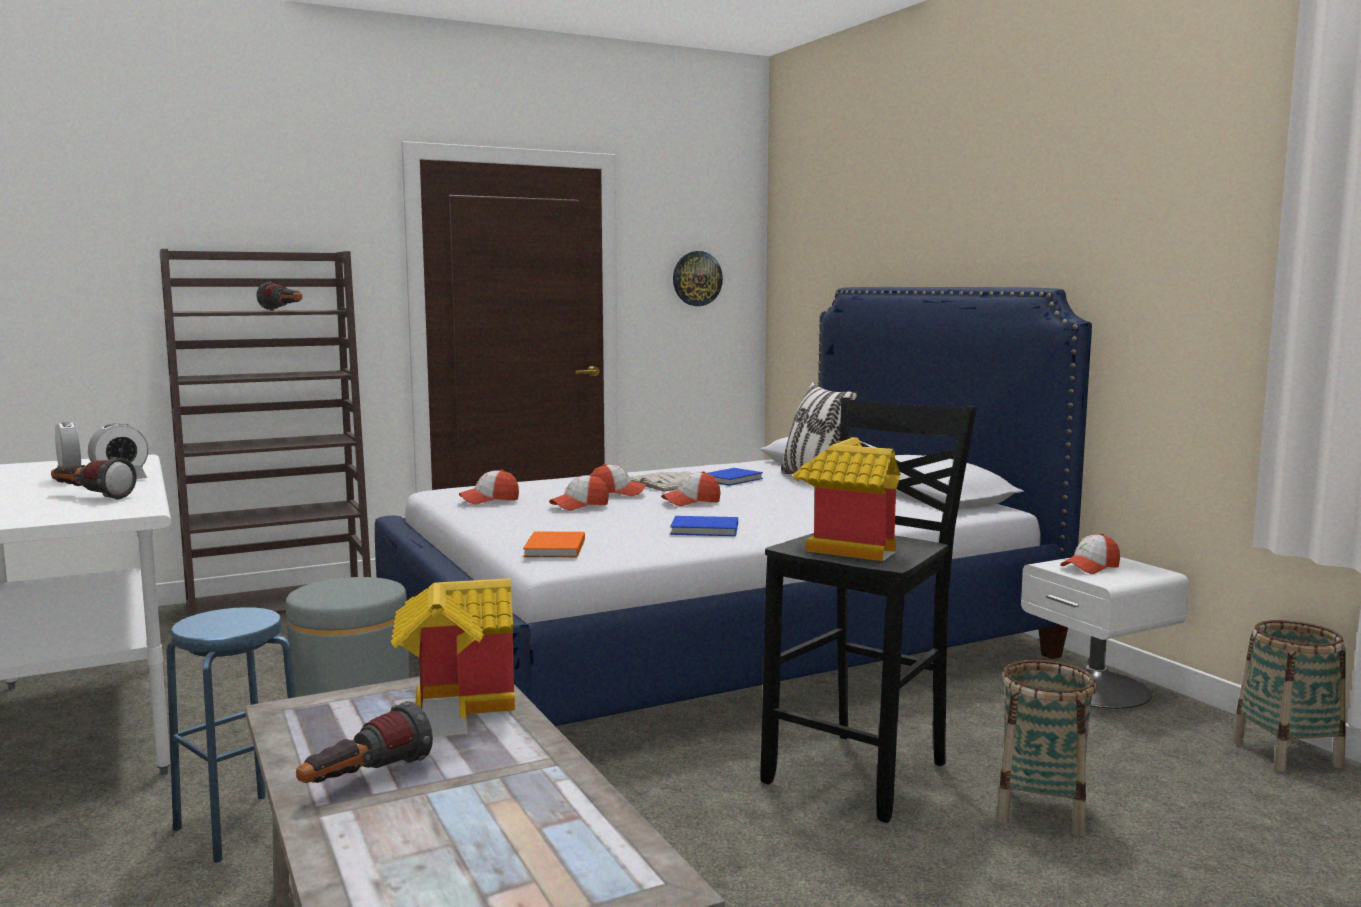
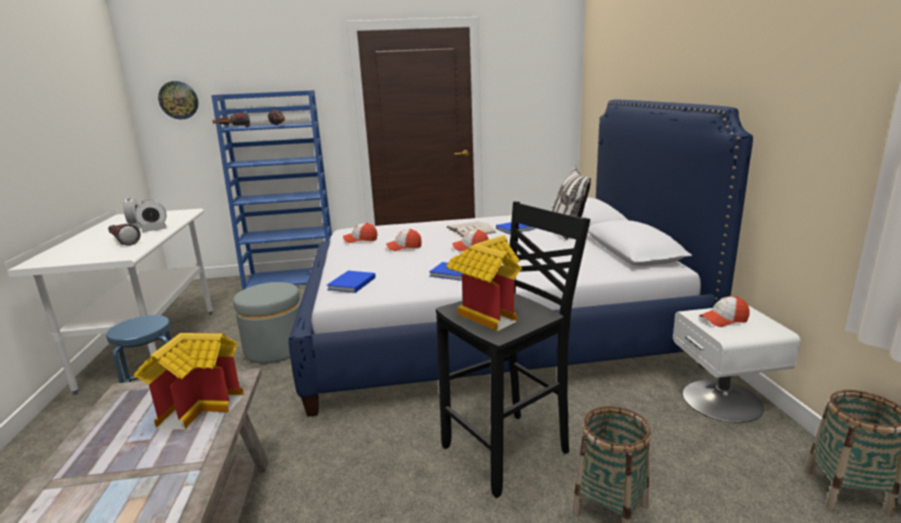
camera: 20 degrees right, 10 degrees up
brown bookcase [160,249,371,617] -> blue bookcase [211,90,332,290]
flashlight [296,701,433,783] -> flashlight moved to [213,111,250,127]
orange book [523,532,585,557] -> blue book [327,271,376,293]
cap [591,464,646,496] -> none
wall clock [673,251,723,306] -> wall clock moved to [158,81,198,119]

